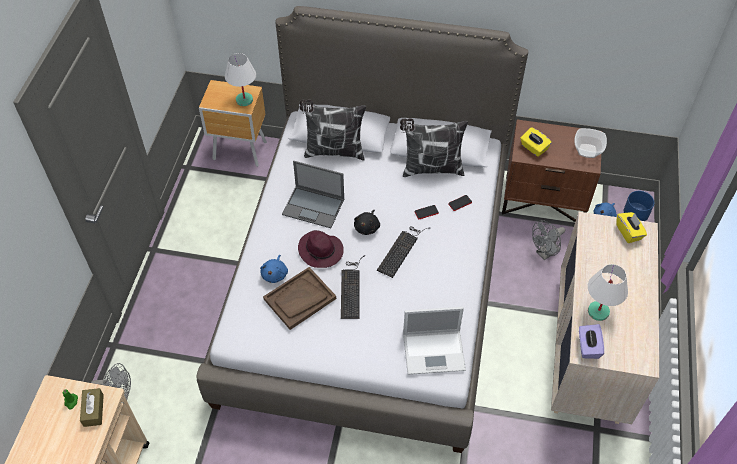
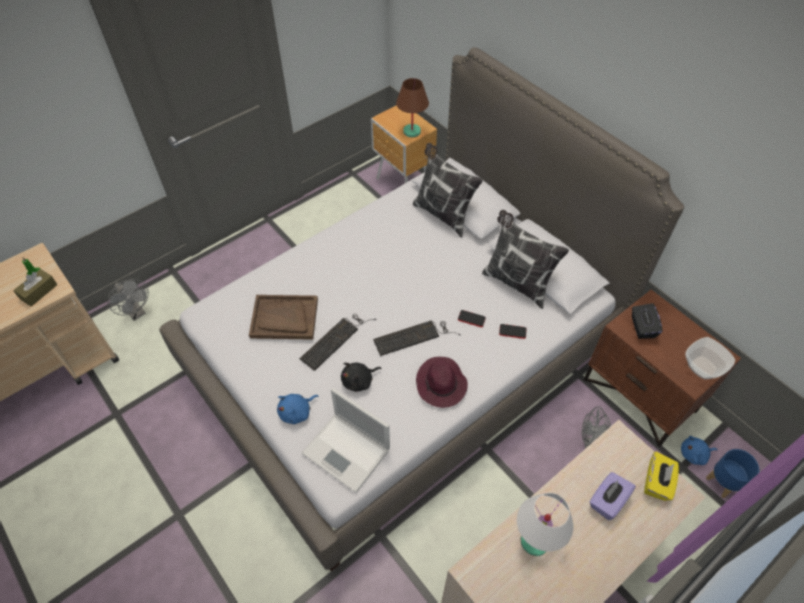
camera: 40 degrees right, 0 degrees up
white table lamp [225,53,256,106] -> brown table lamp [396,78,429,138]
blue plush toy [260,255,288,283] -> blue plush toy moved to [277,394,318,424]
laptop [282,161,344,228] -> none
purple hat [298,230,344,268] -> purple hat moved to [416,357,468,408]
black plush toy [354,210,380,235] -> black plush toy moved to [341,363,382,392]
yellow tissue box [520,127,552,157] -> black tissue box [632,303,663,339]
purple tissue box [579,324,604,359] -> purple tissue box moved to [590,472,636,520]

